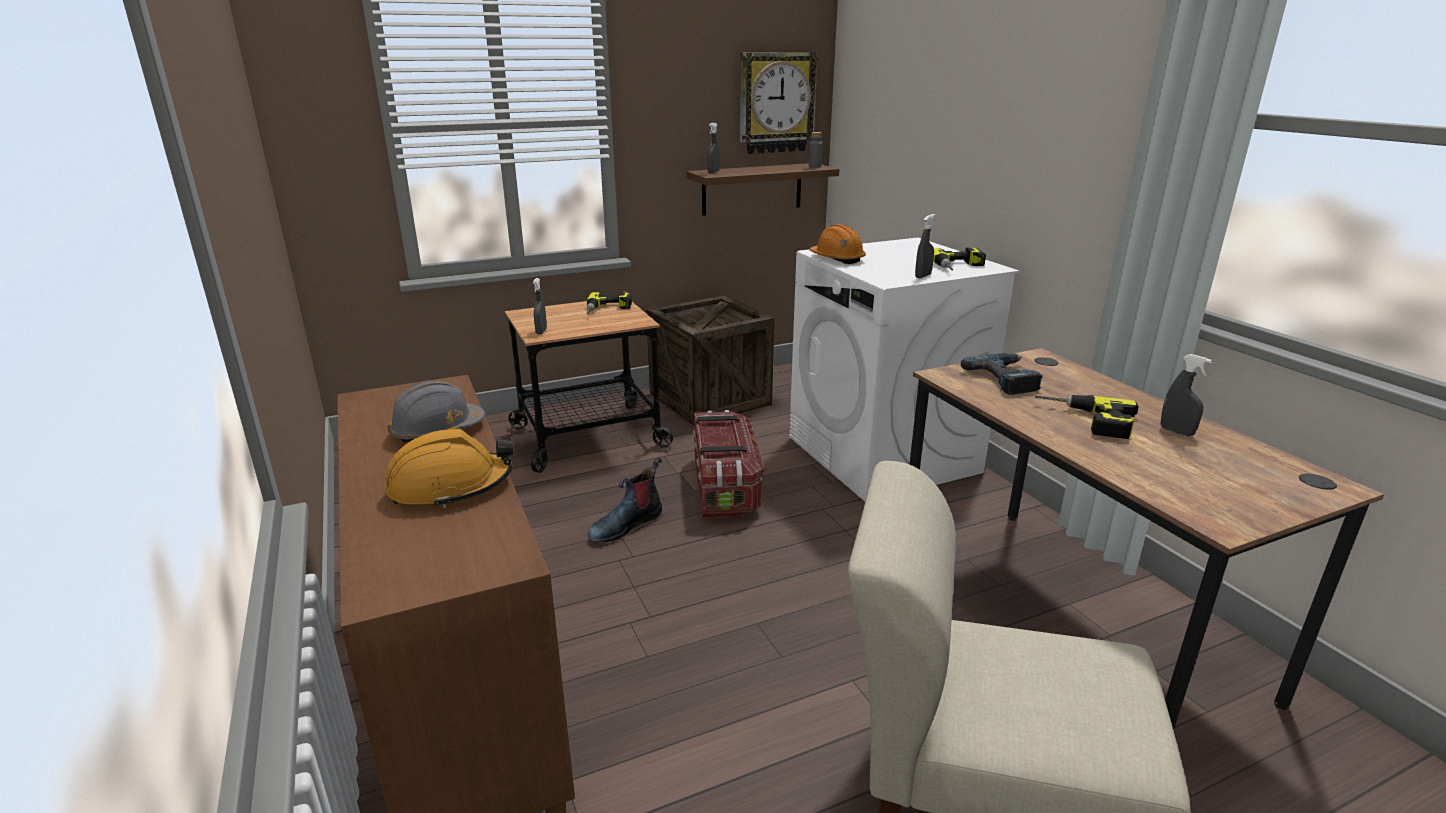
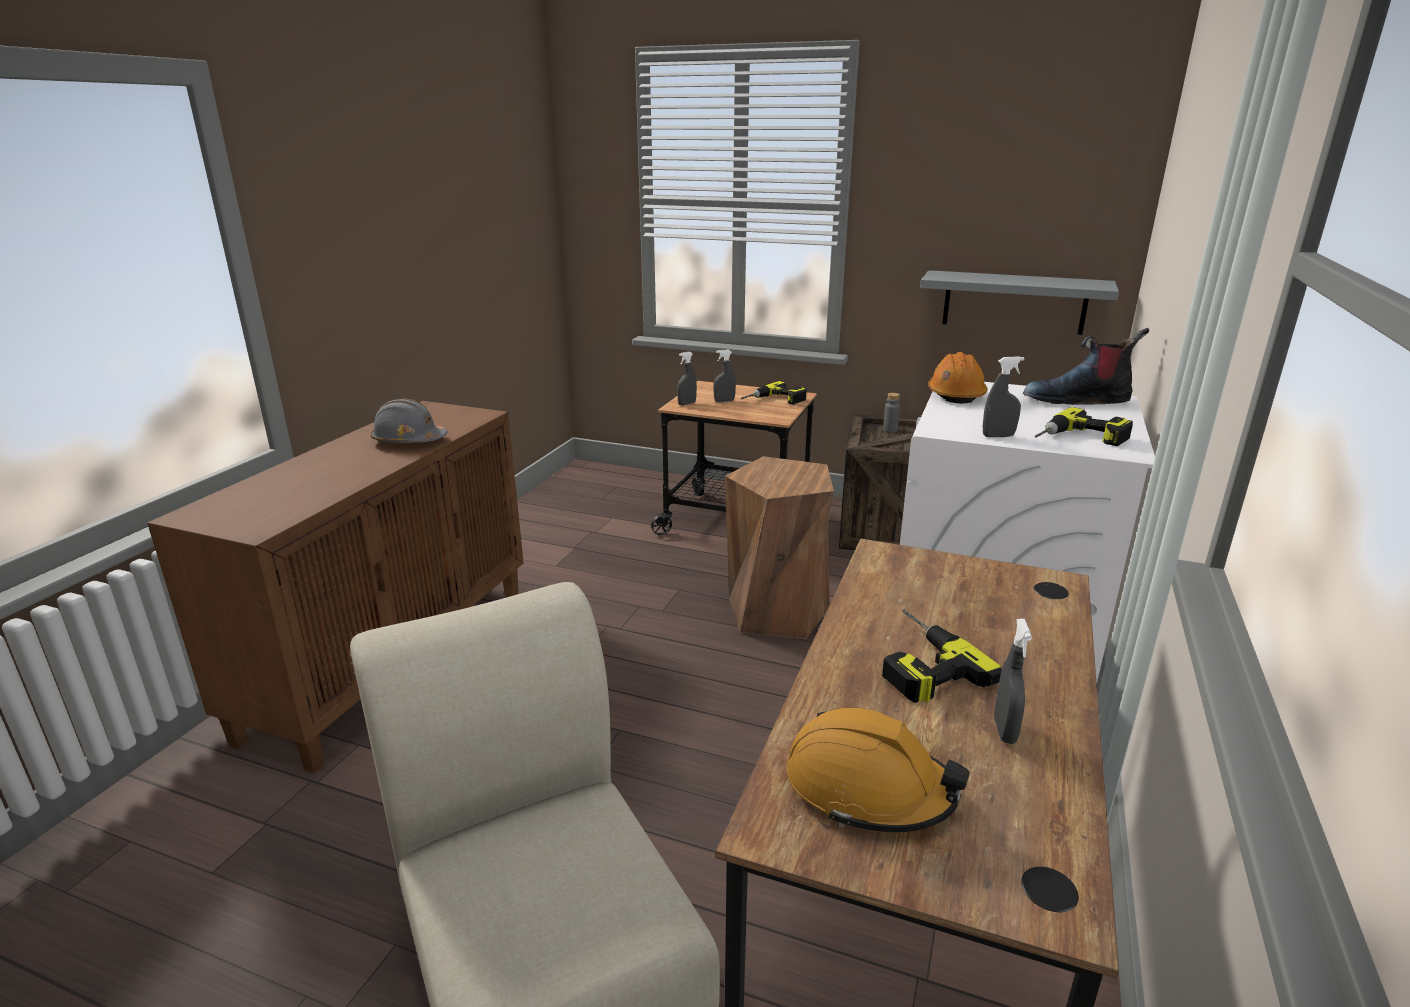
camera: 45 degrees right, 0 degrees up
orange hard hat [385,429,513,508] -> orange hard hat moved to [786,708,970,832]
boot [588,457,662,542] -> boot moved to [1023,328,1149,405]
brown shelf [686,163,839,216] -> grey shelf [920,270,1119,335]
storage box [693,410,764,518] -> brown stool [725,456,834,639]
grey spray bottle [707,123,720,173] -> grey spray bottle moved to [713,350,736,402]
wall clock [740,52,819,154] -> none
grey bottle [809,132,823,168] -> grey bottle moved to [883,393,900,433]
power drill [961,353,1043,395] -> none

